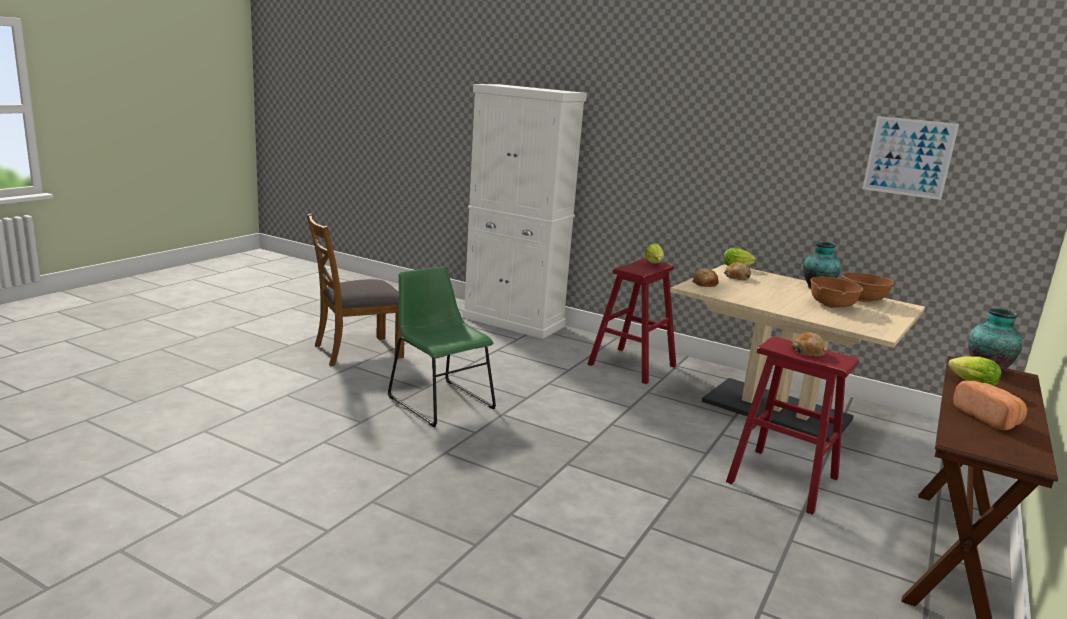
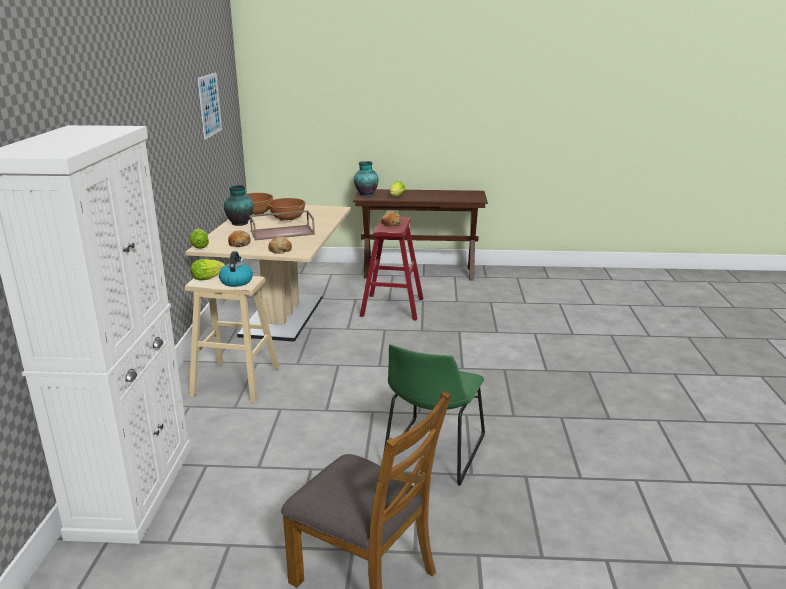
camera: 115 degrees left, 5 degrees up
red stool [588,259,676,384] -> beige stool [185,274,279,403]
bread [953,381,1027,430] -> none
none -> kettle [219,251,253,287]
none -> brown tray [250,210,315,240]

